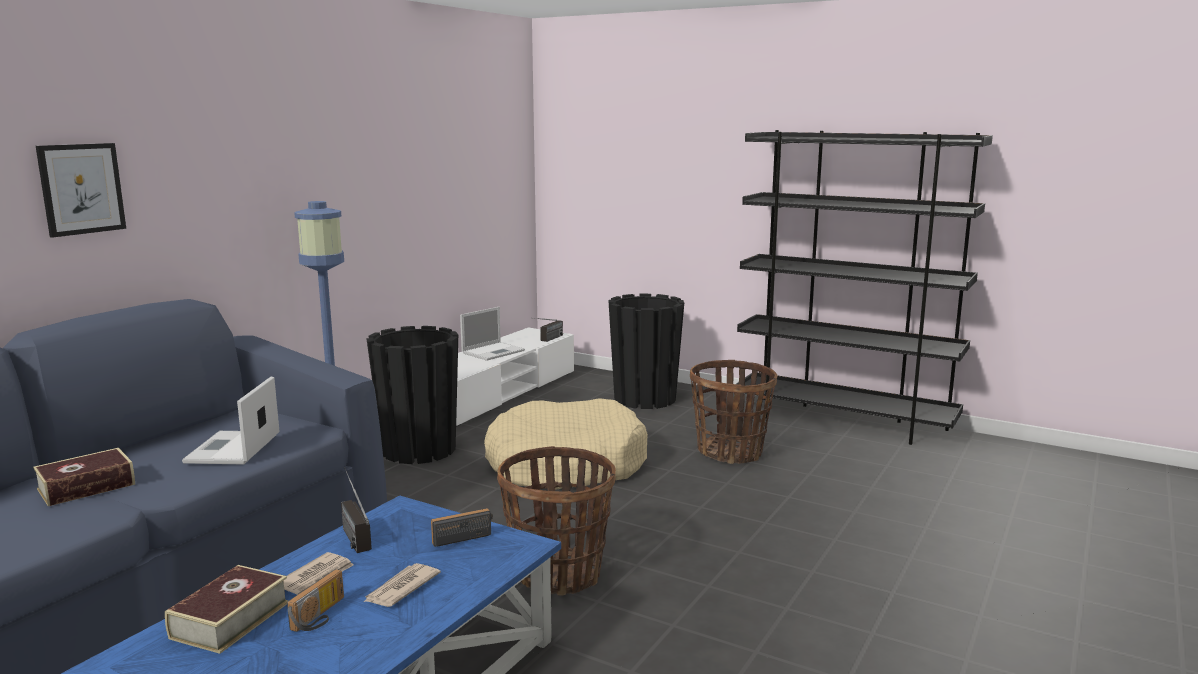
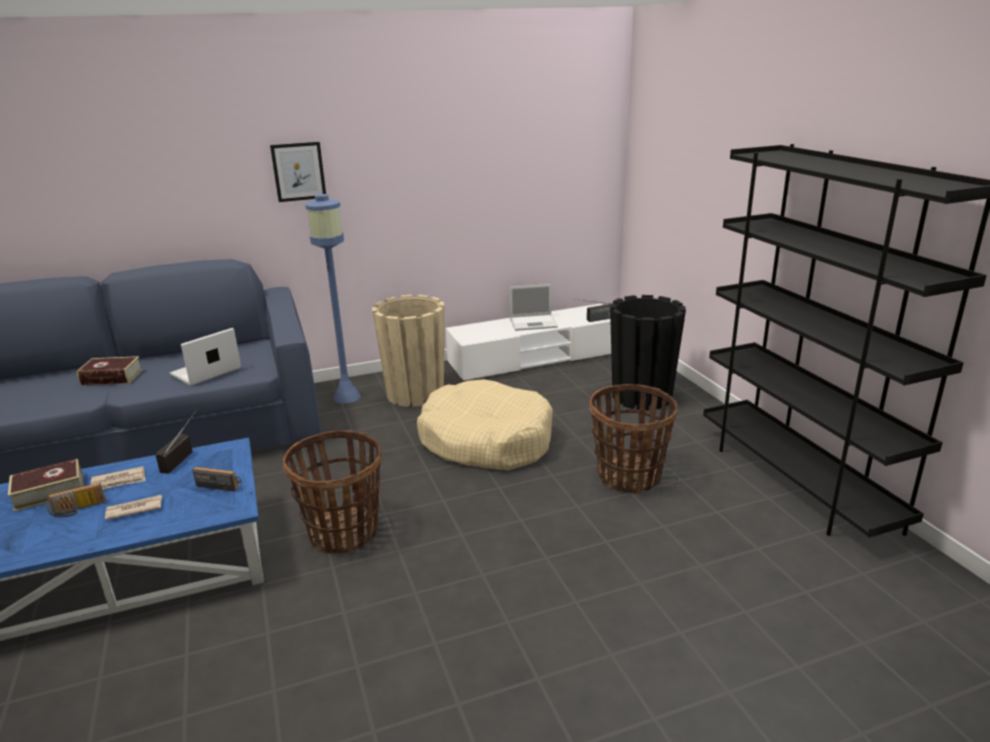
camera: 40 degrees right, 10 degrees up
picture [36,143,126,238] -> picture moved to [270,142,326,202]
black planter [367,326,458,464] -> beige planter [372,295,445,407]

